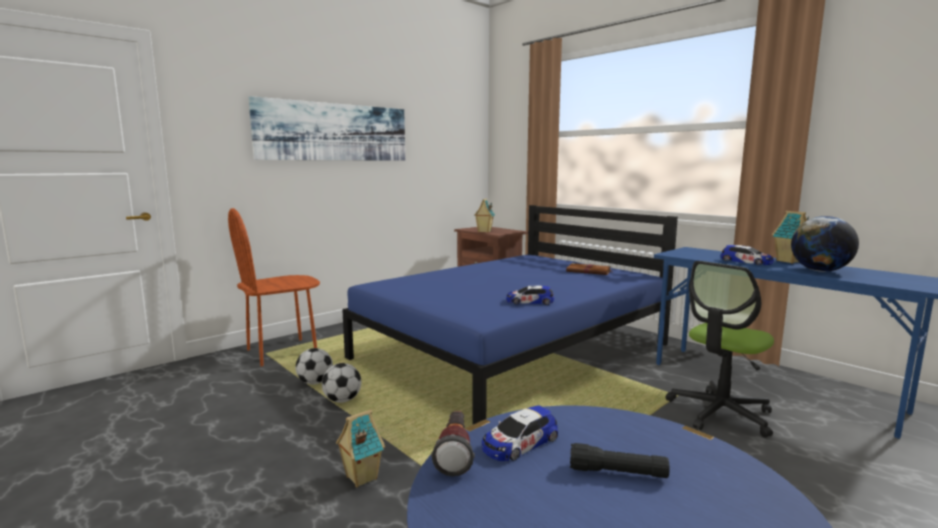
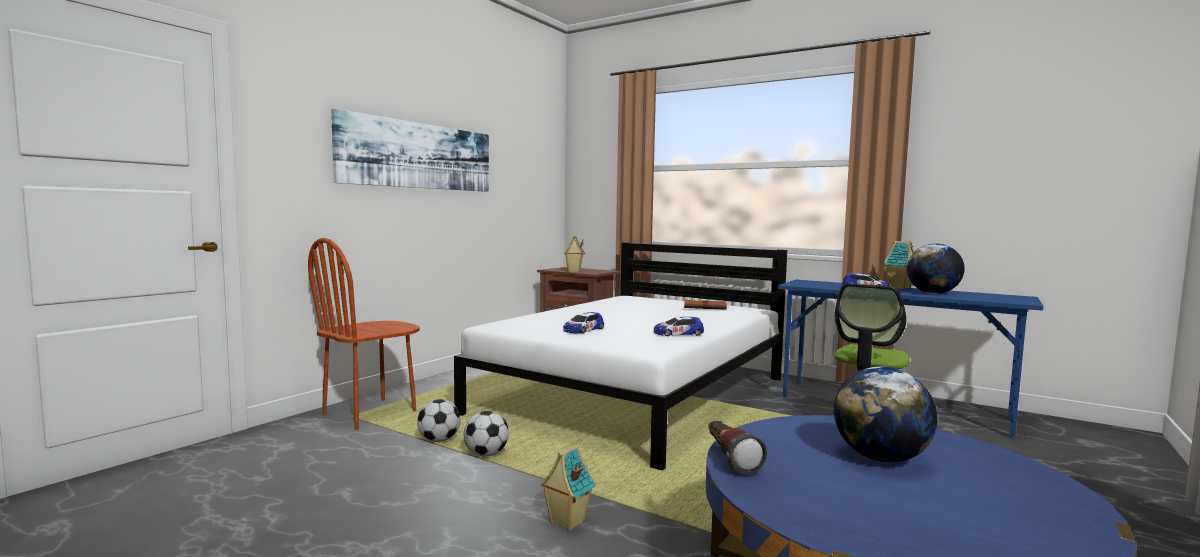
camera: 15 degrees left, 5 degrees down
blue bed [342,205,678,425] -> white bed [454,242,787,471]
toy car [482,406,558,461] -> toy car moved to [563,312,604,333]
black flashlight [570,443,670,478] -> globe [834,367,938,463]

